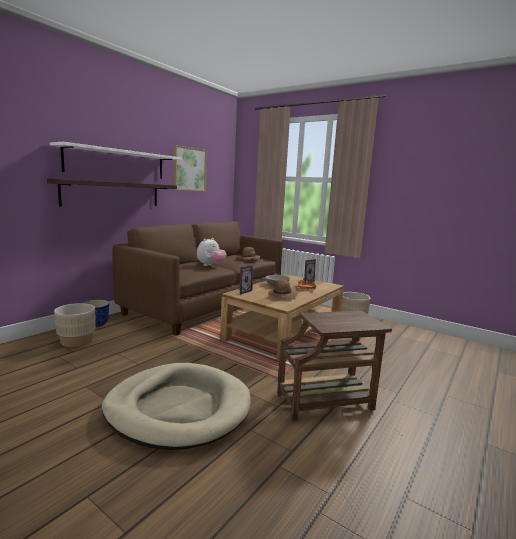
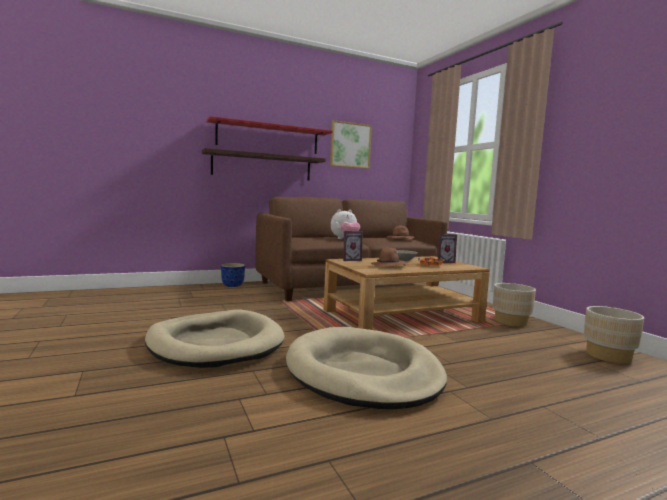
camera: 30 degrees right, 5 degrees down
white shelf [50,142,181,179] -> red shelf [206,116,332,154]
beige planter [54,303,95,347] -> beige planter moved to [584,306,644,364]
brown side table [277,311,392,421] -> beige dog bed [286,327,447,409]

